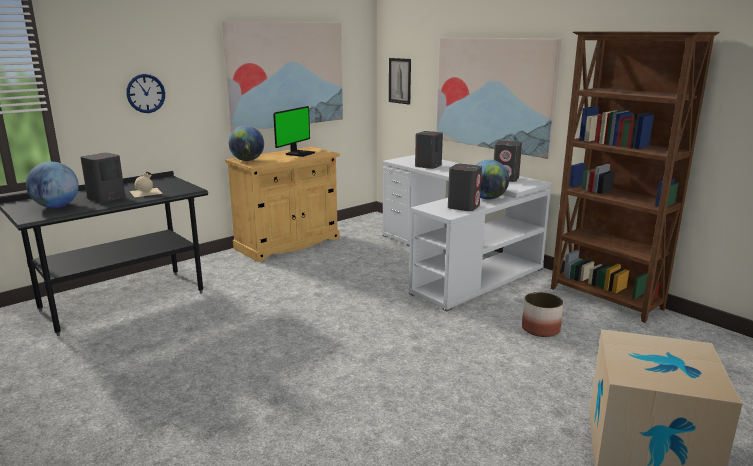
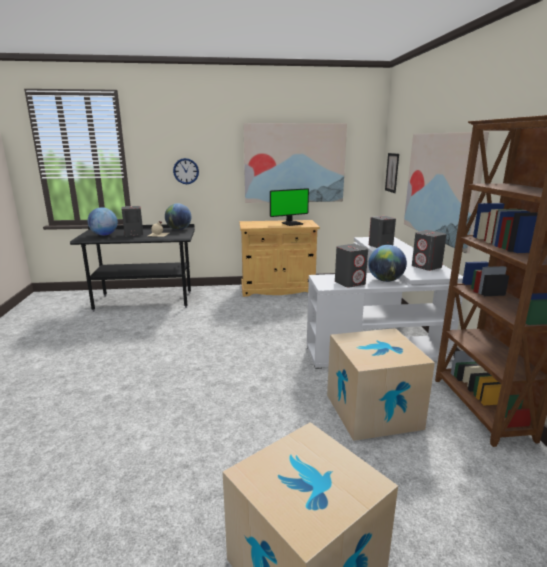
camera: 35 degrees right, 0 degrees up
globe [229,126,264,161] -> globe moved to [165,203,191,230]
planter [522,292,563,337] -> cardboard box [327,328,435,441]

